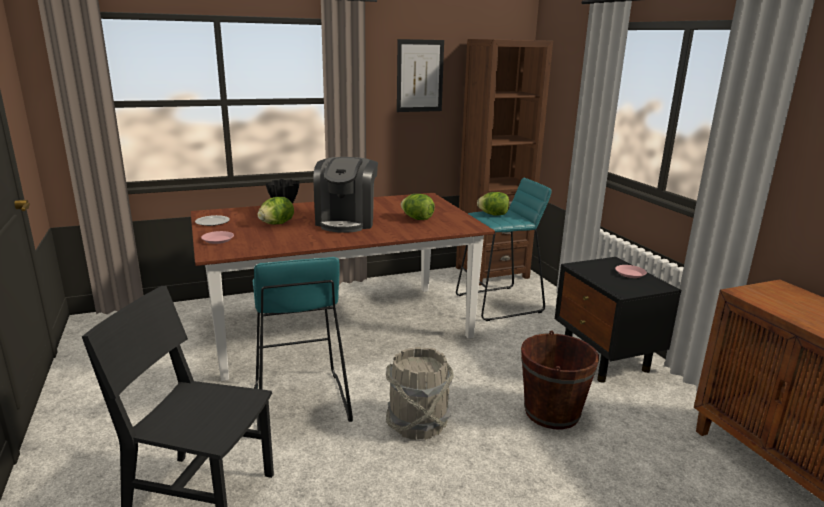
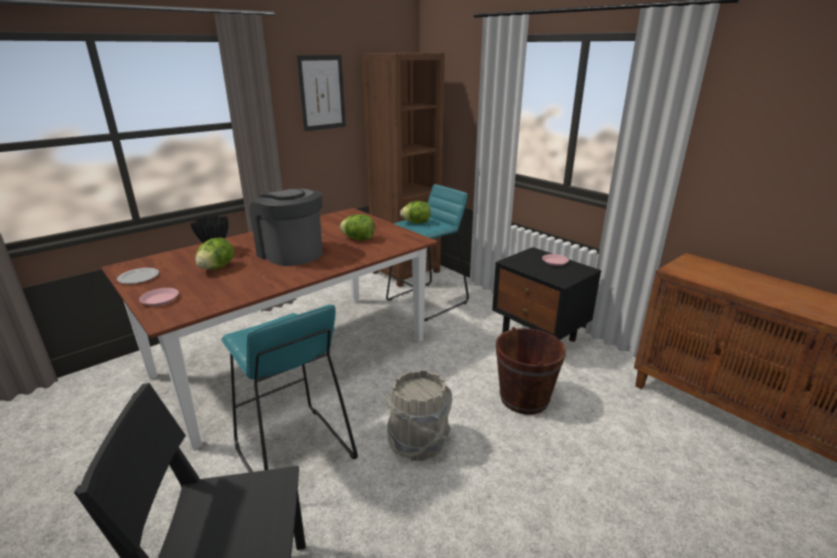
camera: 20 degrees left, 5 degrees up
coffee machine [313,157,378,233] -> coffee machine turned 150 degrees clockwise [250,189,323,266]

